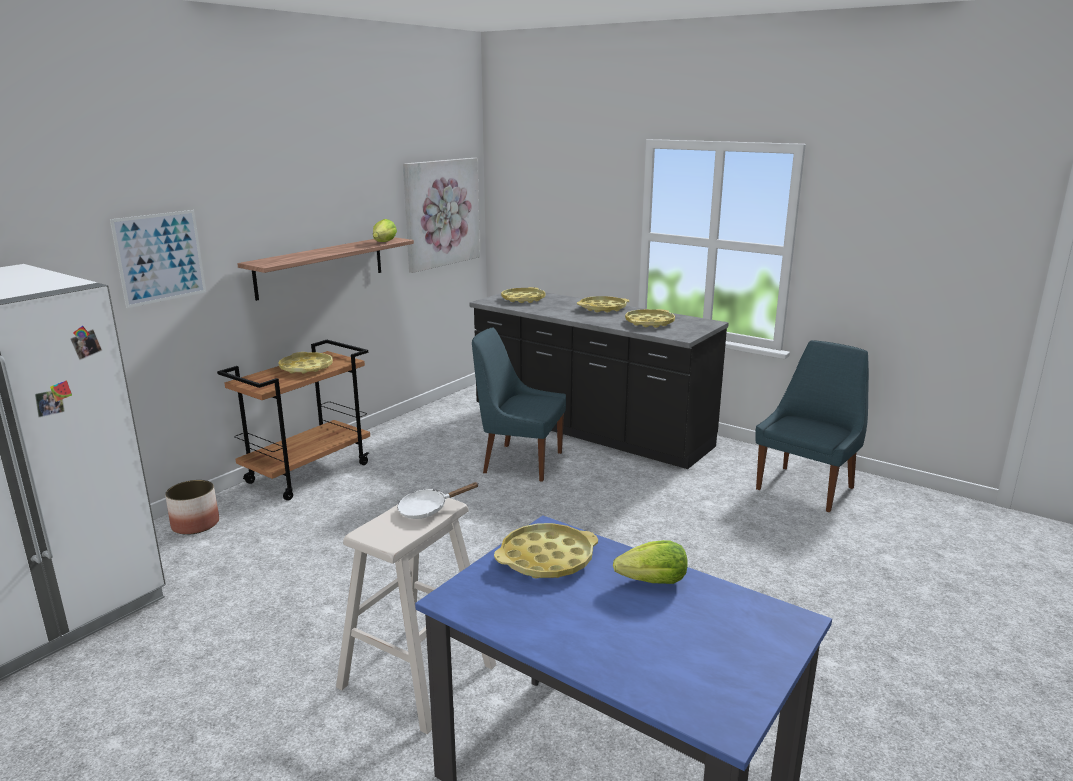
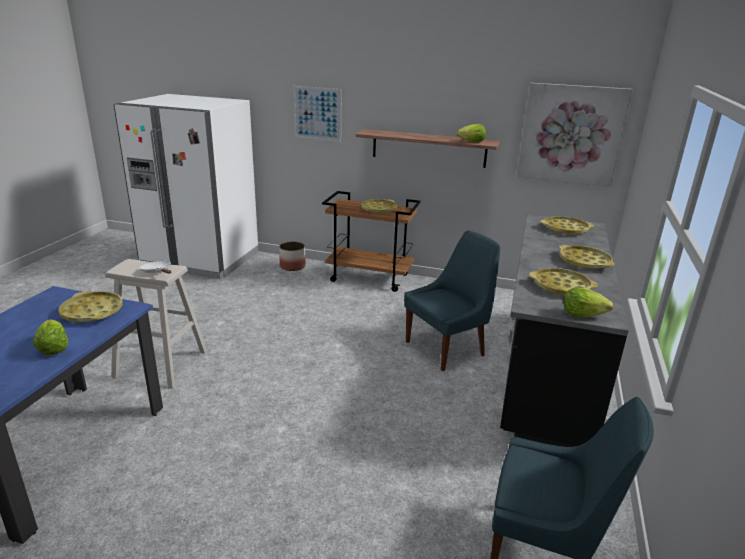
camera: 70 degrees right, 5 degrees up
blue chair [472,328,566,482] -> blue chair turned 60 degrees clockwise [404,230,500,371]
none -> lettuce [564,287,613,317]

